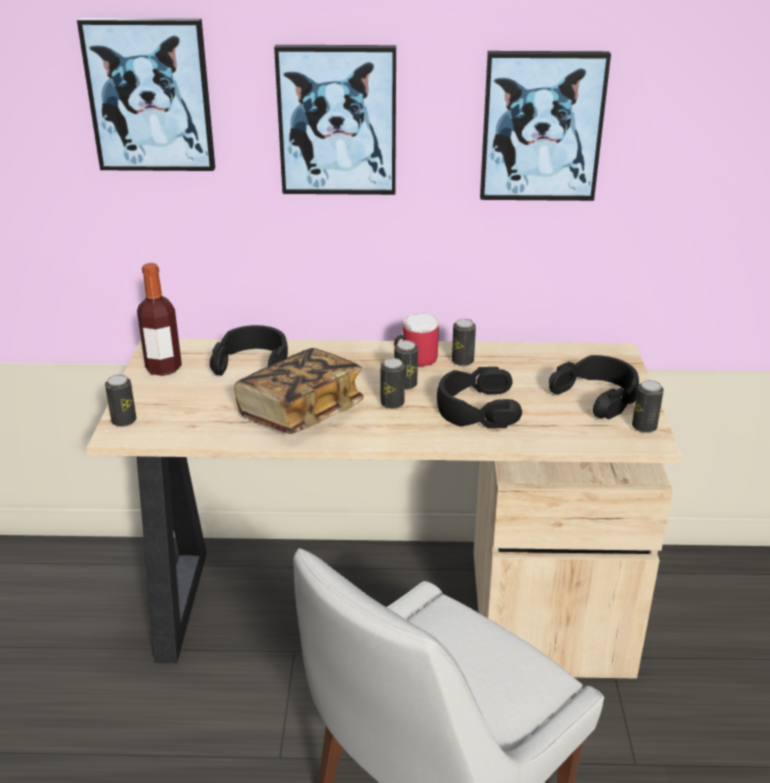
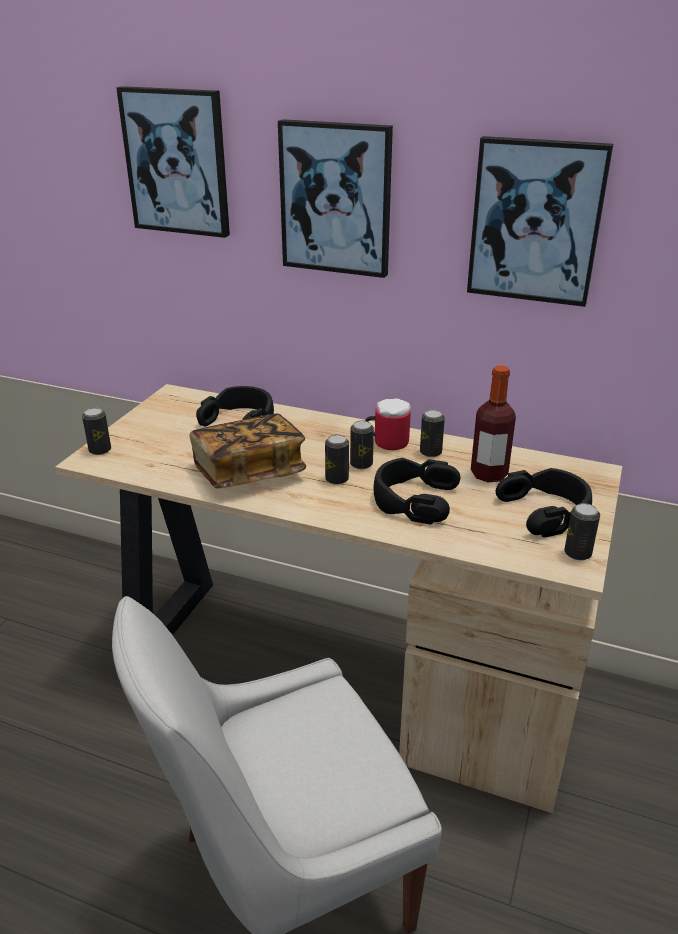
camera: 20 degrees right, 0 degrees up
bottle [137,263,182,376] -> bottle moved to [471,365,516,482]

